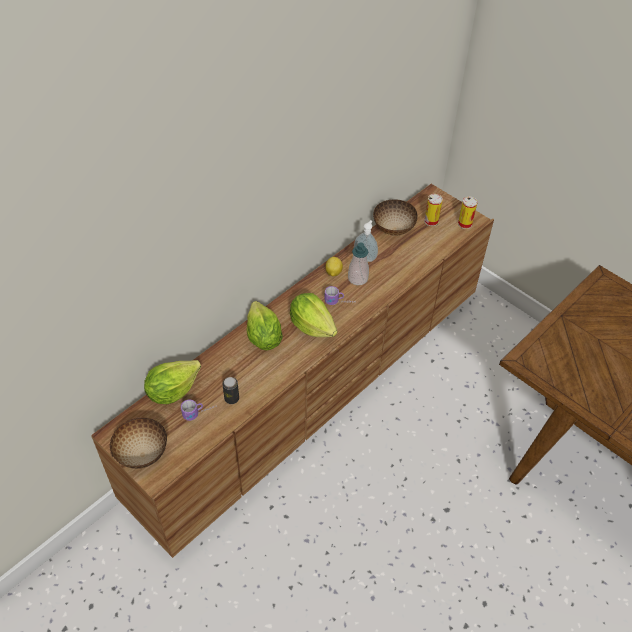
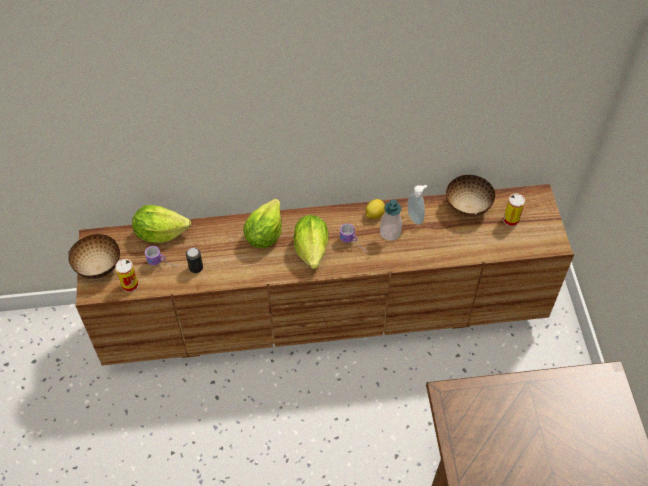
camera: 40 degrees right, 5 degrees up
can [458,196,477,229] -> can moved to [115,259,139,292]

